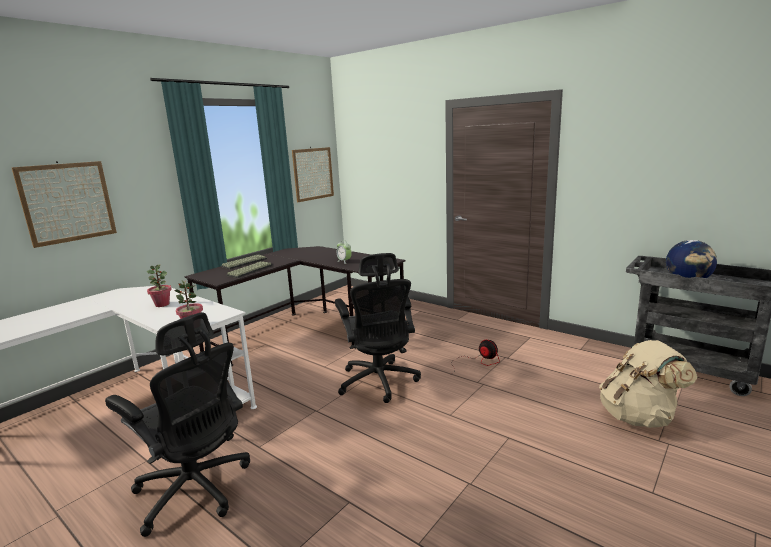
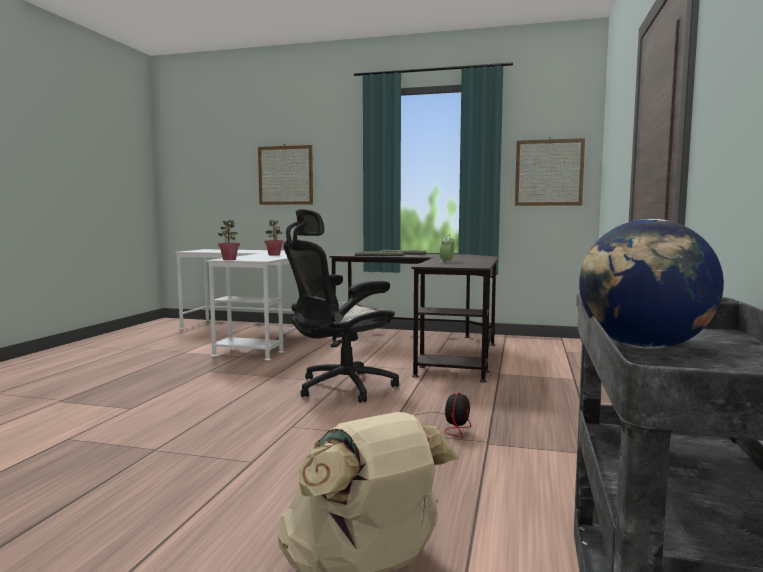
camera: 65 degrees right, 10 degrees down
office chair [105,312,250,537] -> none

